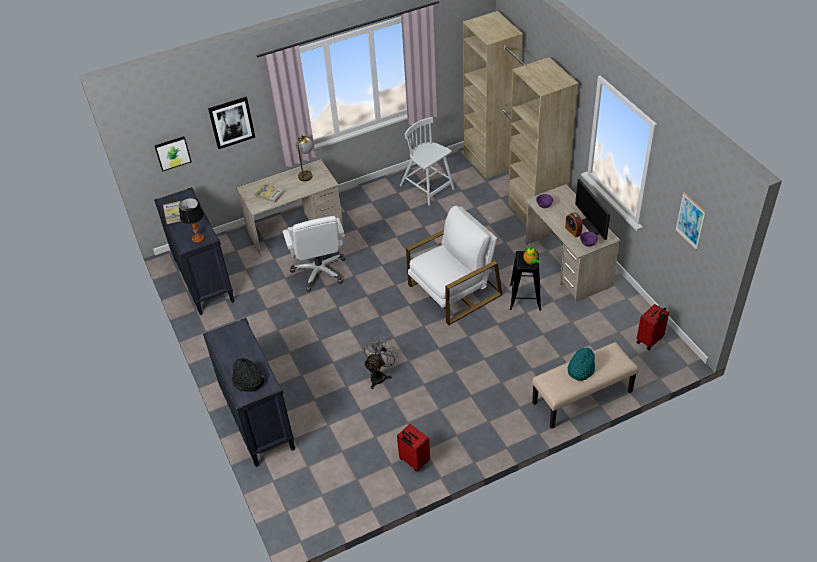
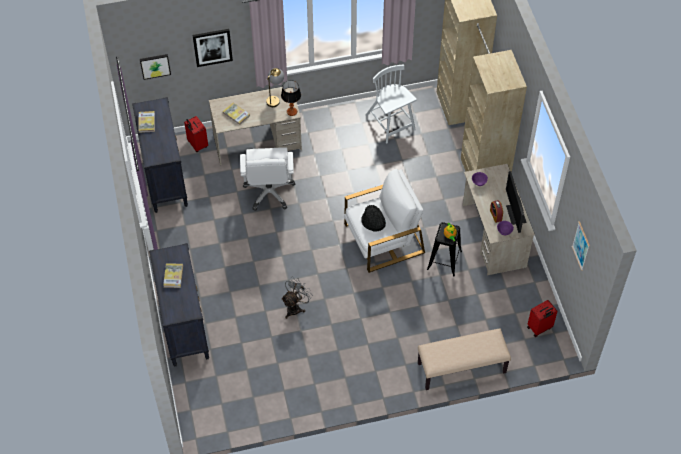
camera: 10 degrees right, 10 degrees up
table lamp [179,198,204,243] -> table lamp moved to [281,80,301,116]
black hat [232,358,264,392] -> black hat moved to [362,205,386,232]
red suitcase [397,424,430,472] -> red suitcase moved to [184,116,208,152]
turquoise hat [568,347,595,381] -> none
none -> book [163,263,183,288]

